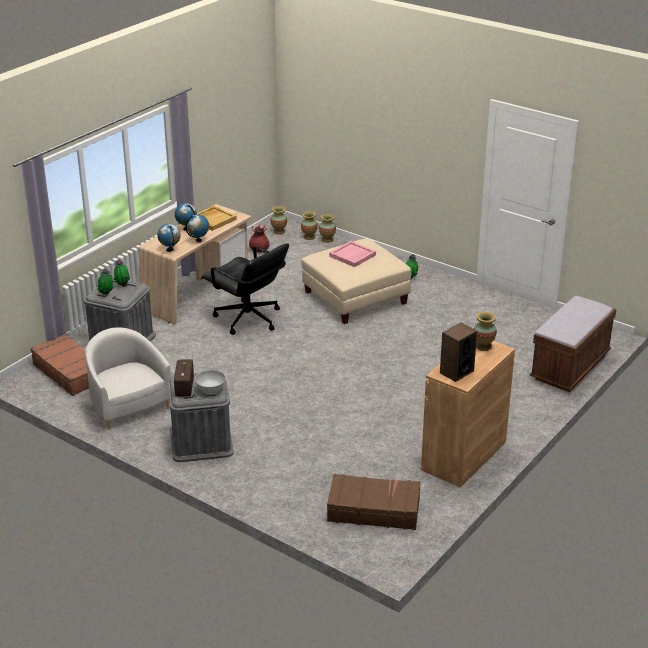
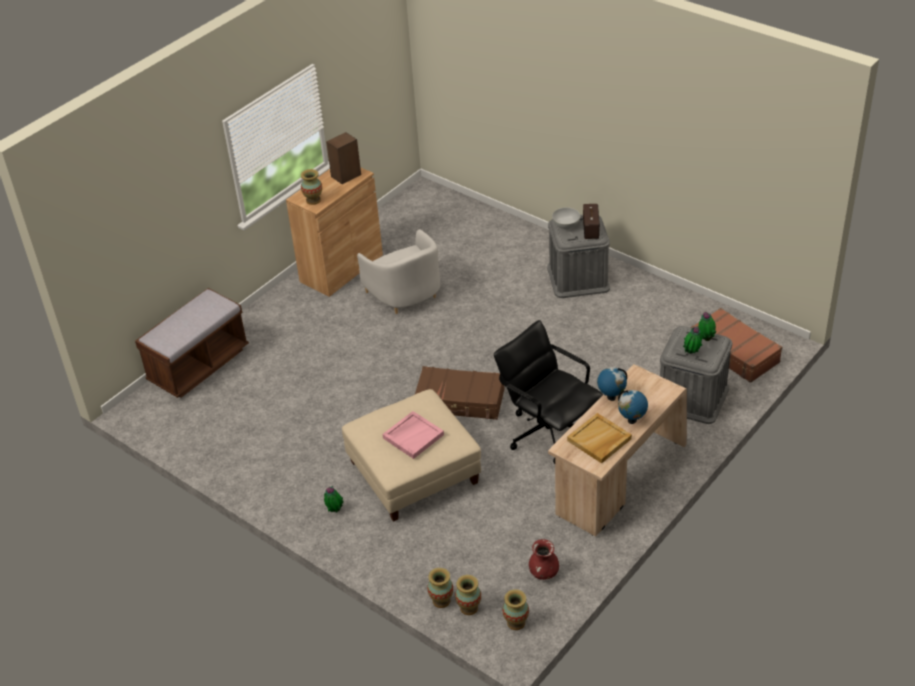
camera: 175 degrees left, 10 degrees up
white armchair [85,327,171,430] -> white armchair moved to [357,229,440,314]
globe [157,224,180,252] -> none
brown suitcase [327,474,421,530] -> brown suitcase moved to [414,366,505,420]

